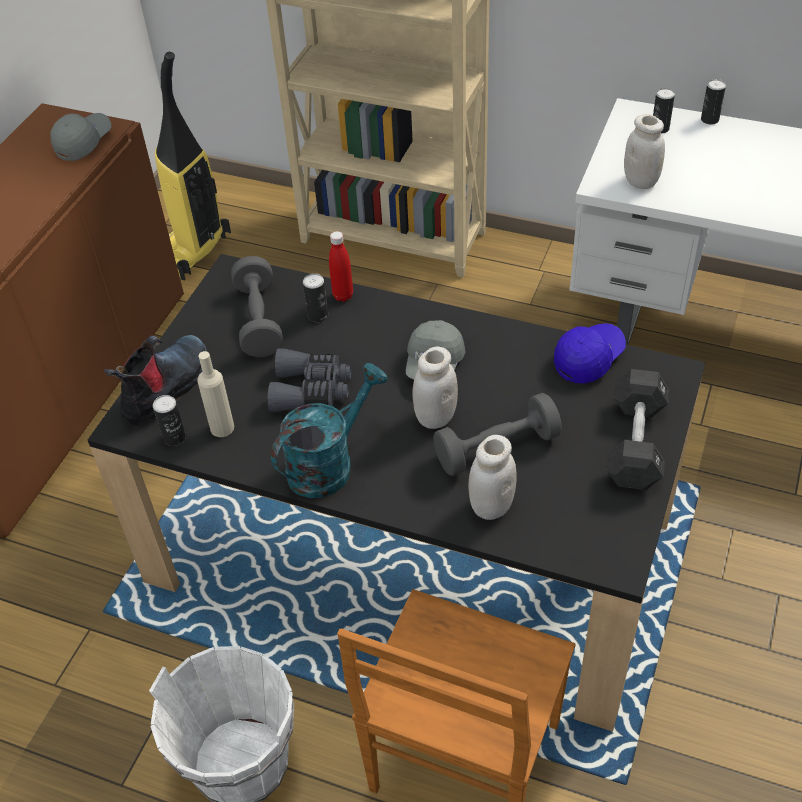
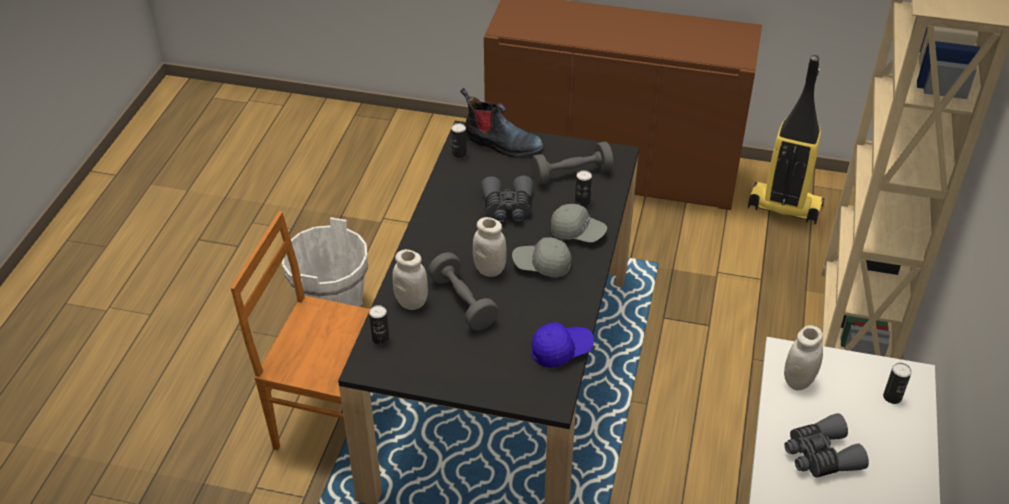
camera: 80 degrees right, 5 degrees down
grey cap [51,113,111,161] -> grey cap moved to [551,204,607,243]
beige bottle [197,351,234,437] -> none
turquoise watering can [271,363,388,498] -> none
red bottle [329,231,353,302] -> none
blue cap [554,323,626,383] -> blue cap turned 60 degrees counterclockwise [531,322,594,368]
black dumbbell [606,369,669,490] -> none
can [701,79,726,125] -> can moved to [369,305,389,345]
none -> grey binoculars [784,413,869,478]

